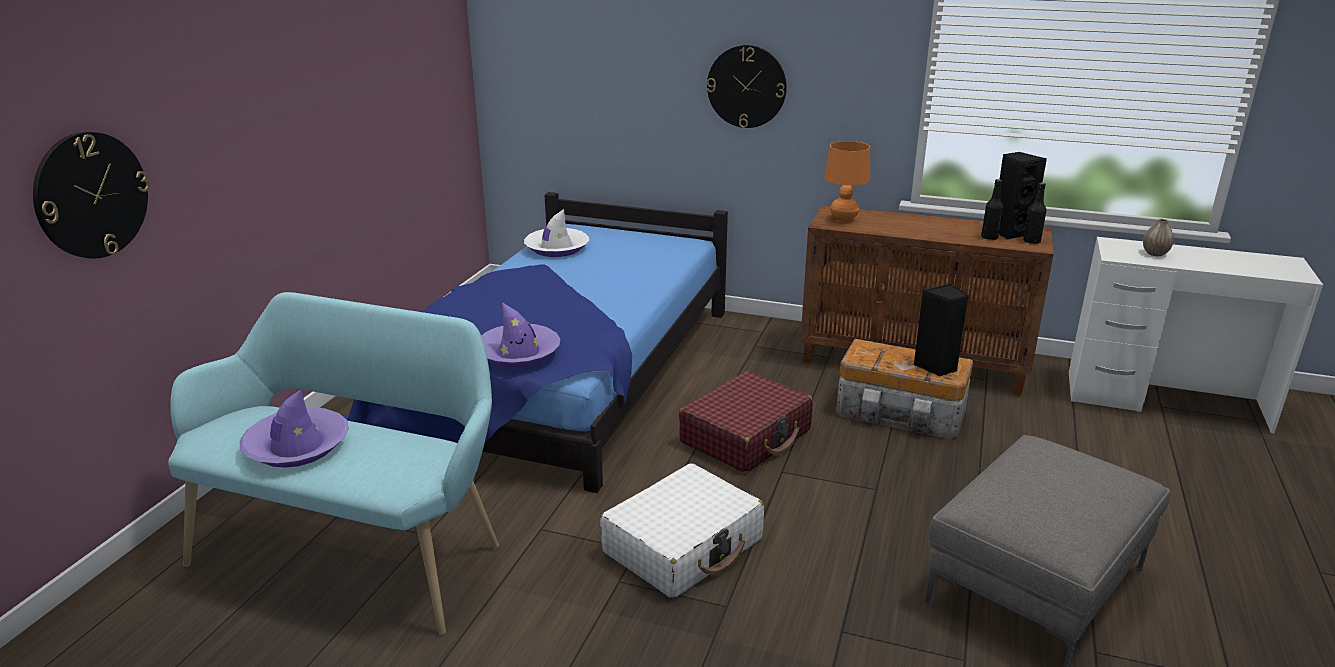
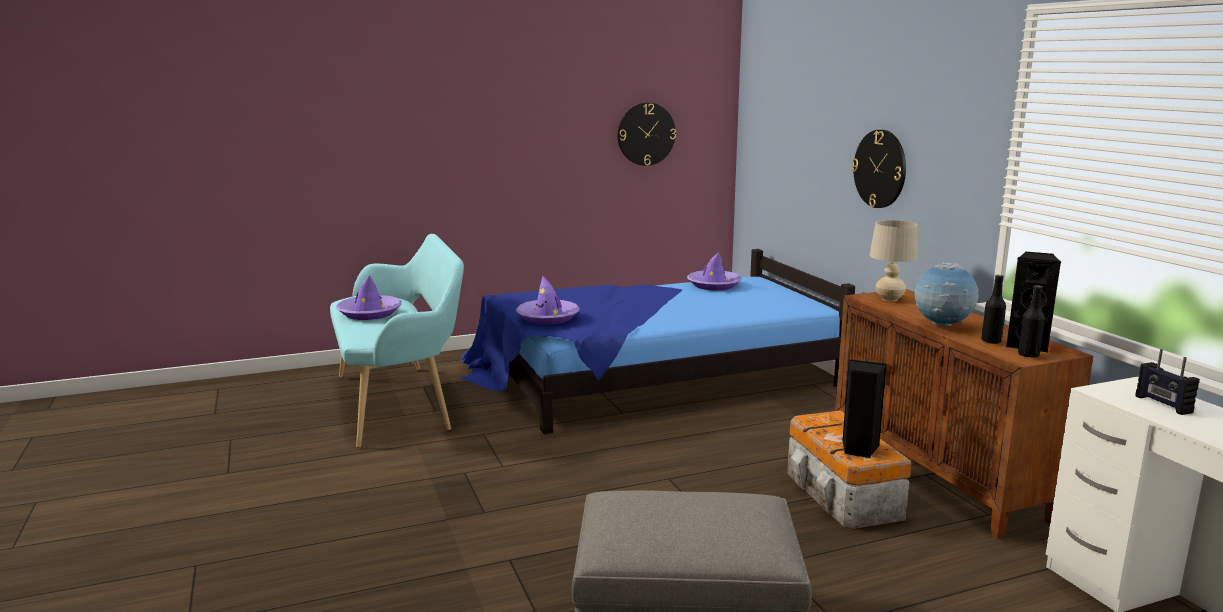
camera: 50 degrees right, 10 degrees down
wall clock [33,132,150,258] -> wall clock moved to [618,103,676,166]
white hat [524,209,589,257] -> purple hat [687,252,742,290]
white suitcase [600,463,764,598] -> none
red suitcase [679,371,813,473] -> none
orange table lamp [824,141,870,223] -> beige table lamp [870,220,918,301]
vase [1143,219,1174,256] -> radio [1135,349,1200,415]
none -> globe [915,263,979,326]

